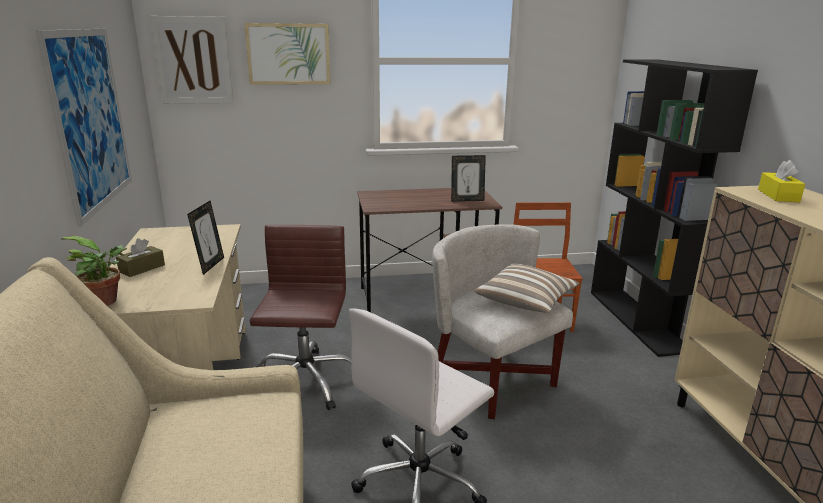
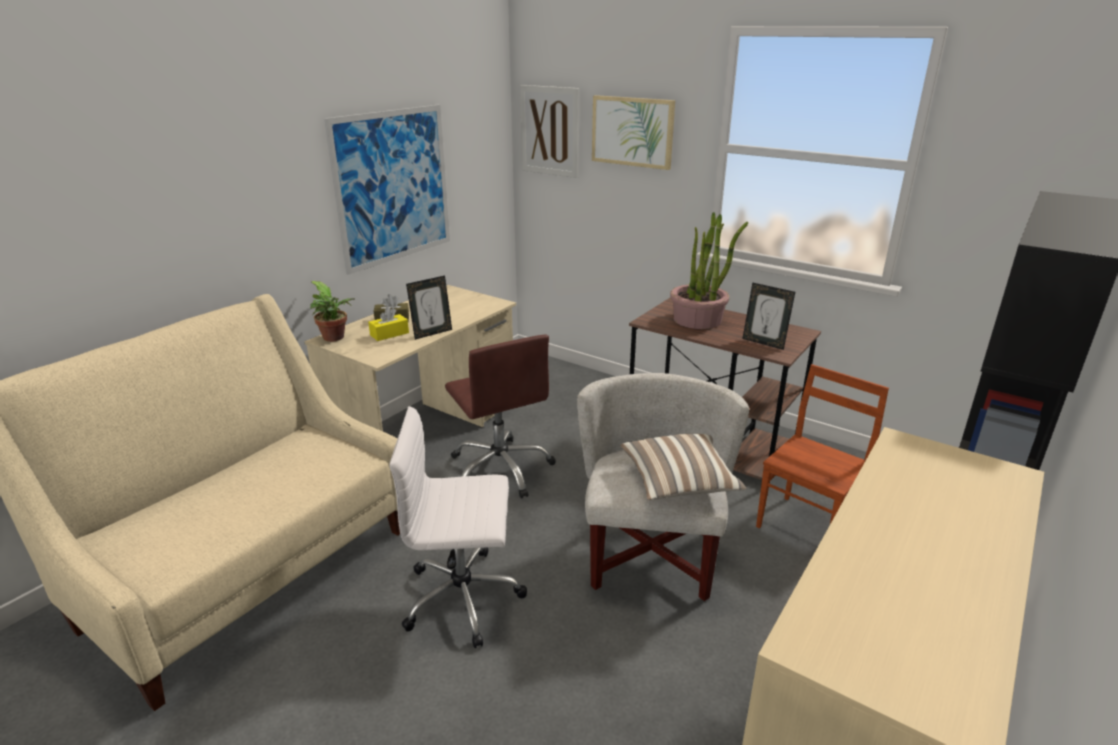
camera: 45 degrees right, 5 degrees up
brown office chair [249,225,352,410] -> brown office chair turned 105 degrees clockwise [445,334,556,498]
yellow tissue box [758,160,805,202] -> yellow tissue box moved to [368,307,409,341]
none -> potted plant [670,212,748,329]

